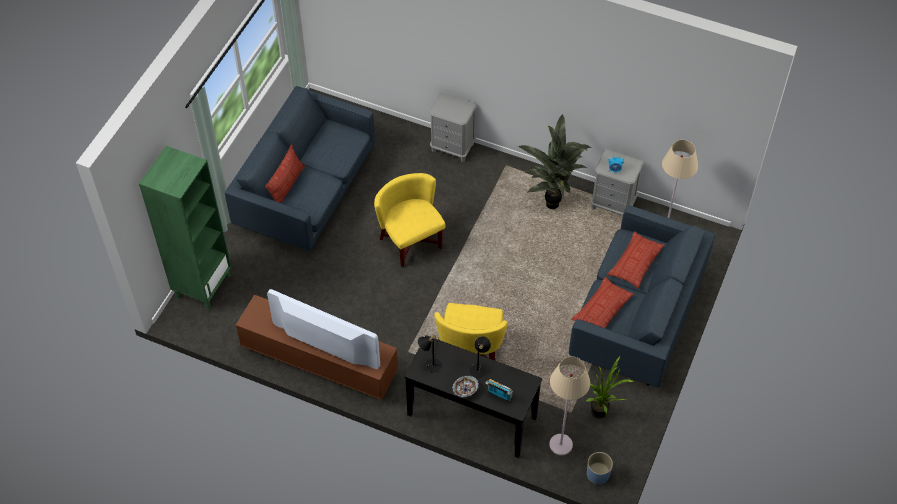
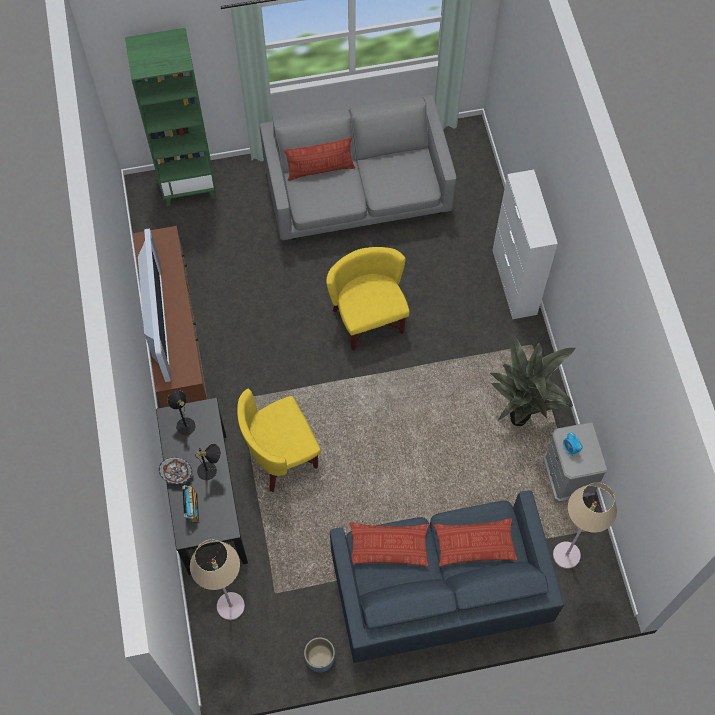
camera: 55 degrees right, 10 degrees up
blue sofa [225,86,375,251] -> grey sofa [260,95,457,240]
yellow armchair [374,173,445,267] -> yellow armchair turned 45 degrees counterclockwise [326,247,410,351]
grey nightstand [429,92,477,162] -> white cabinet [492,170,558,319]
potted plant [583,356,634,418] -> none
blue planter [587,452,613,485] -> blue planter moved to [304,637,335,672]

